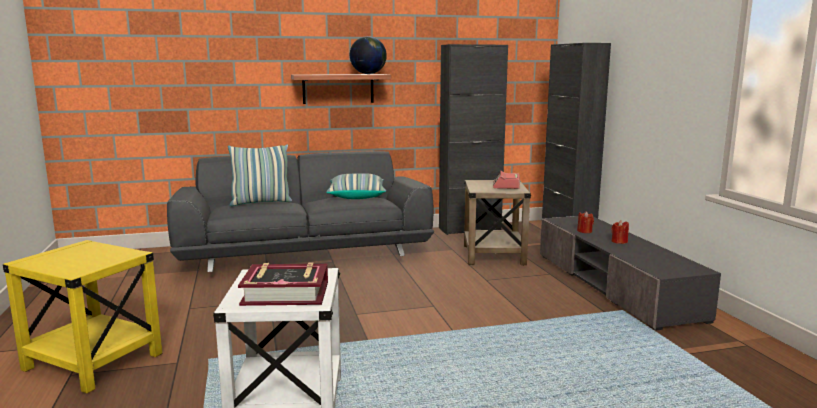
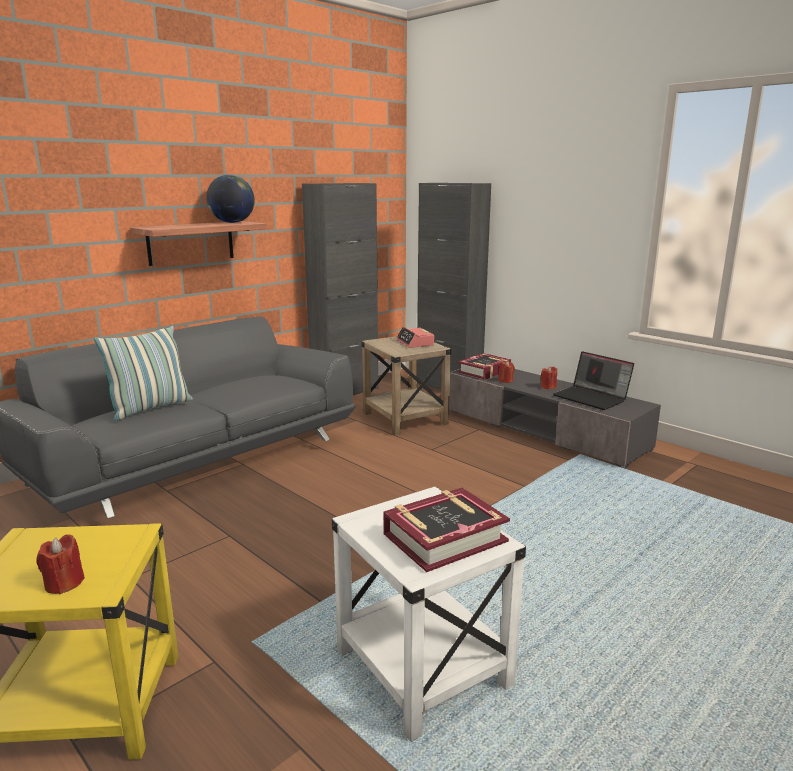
camera: 30 degrees left, 5 degrees up
pillow [326,173,386,199] -> none
none -> red candle [36,534,85,594]
none -> book [457,353,511,380]
none -> laptop [553,351,634,410]

